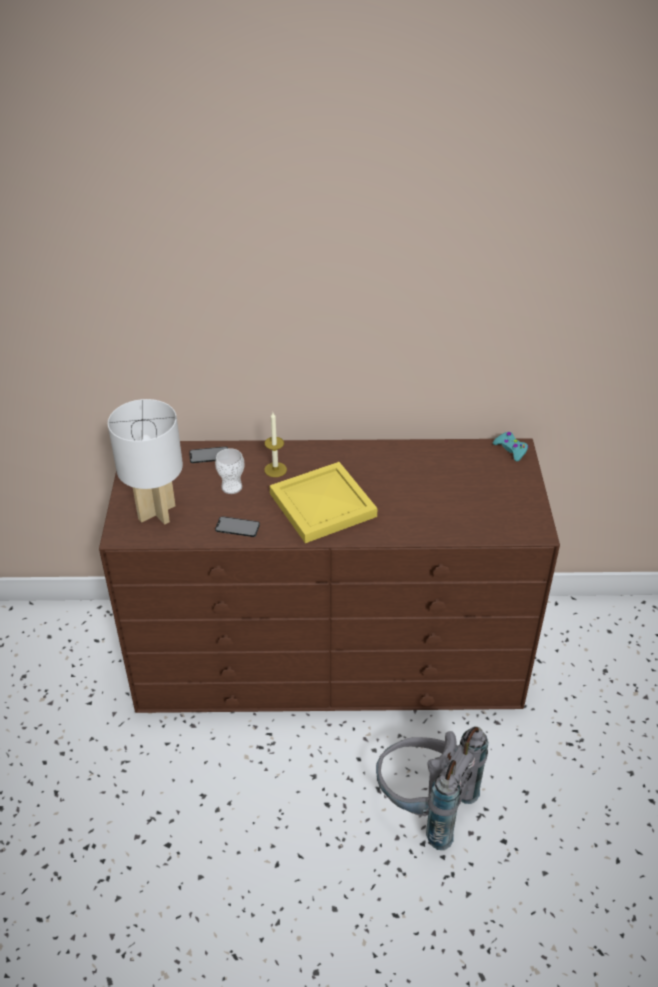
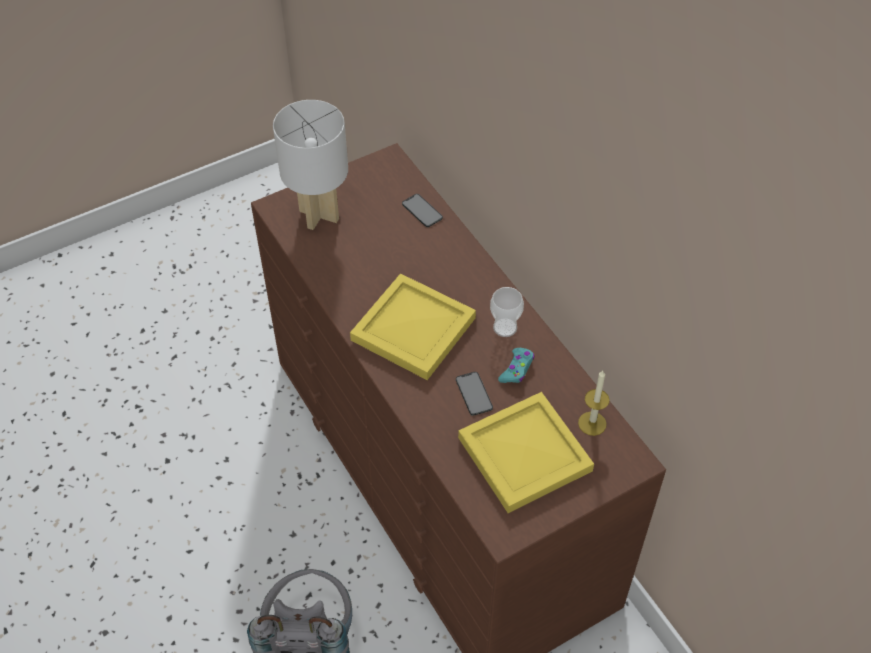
camera: 60 degrees right, 10 degrees up
cup [215,448,245,494] -> cup moved to [490,287,524,337]
phone [215,516,260,537] -> phone moved to [456,372,493,416]
candle [264,412,287,477] -> candle moved to [578,371,609,436]
turquoise game controller [493,432,529,461] -> turquoise game controller moved to [498,348,534,383]
none -> yellow tray [458,392,594,513]

